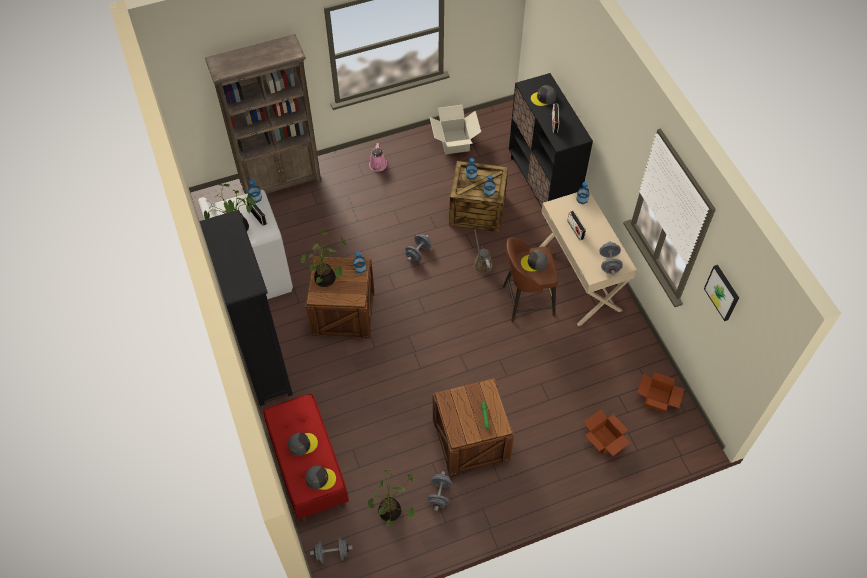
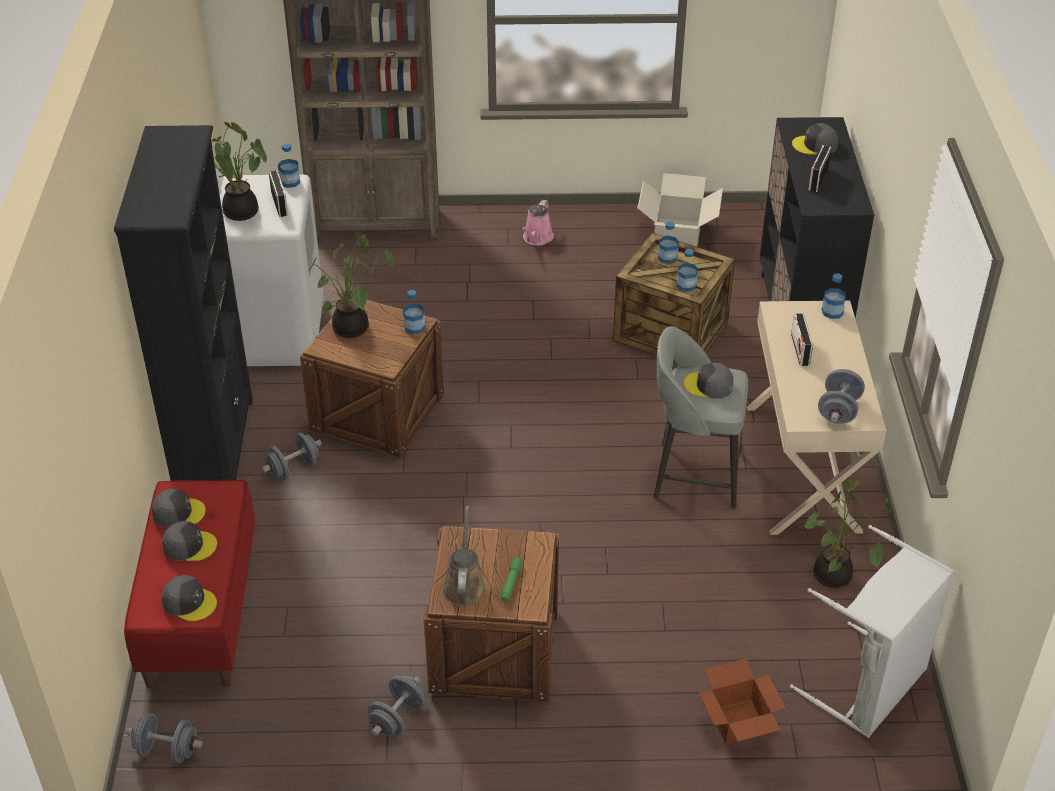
camera: 20 degrees right, 15 degrees down
potted plant [367,469,414,526] -> potted plant moved to [805,479,892,588]
grey dumbbell [405,234,431,261] -> grey dumbbell moved to [262,433,322,479]
brown watering can [473,230,493,274] -> brown watering can moved to [442,506,486,606]
brown stool [502,238,559,322] -> grey stool [653,326,748,509]
cardboard box [637,372,684,412] -> grey laundry basket [790,525,954,738]
picture [704,265,739,321] -> none
none -> grey cap [152,489,206,527]

